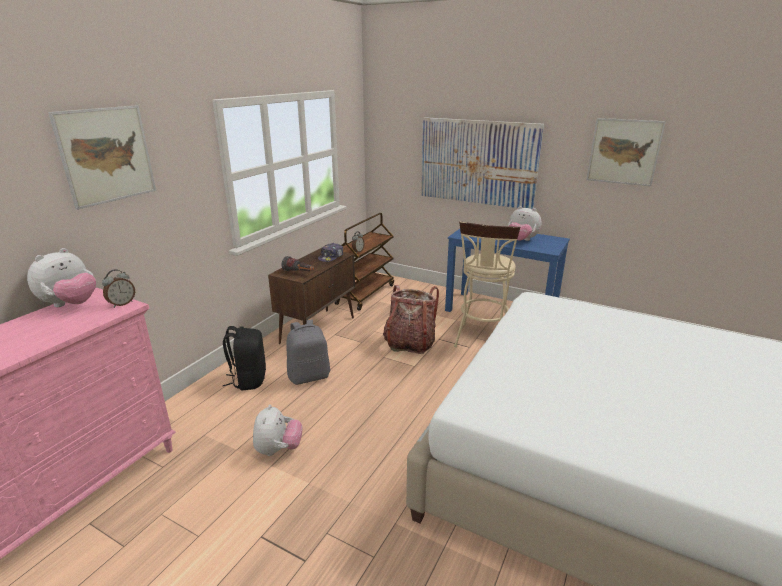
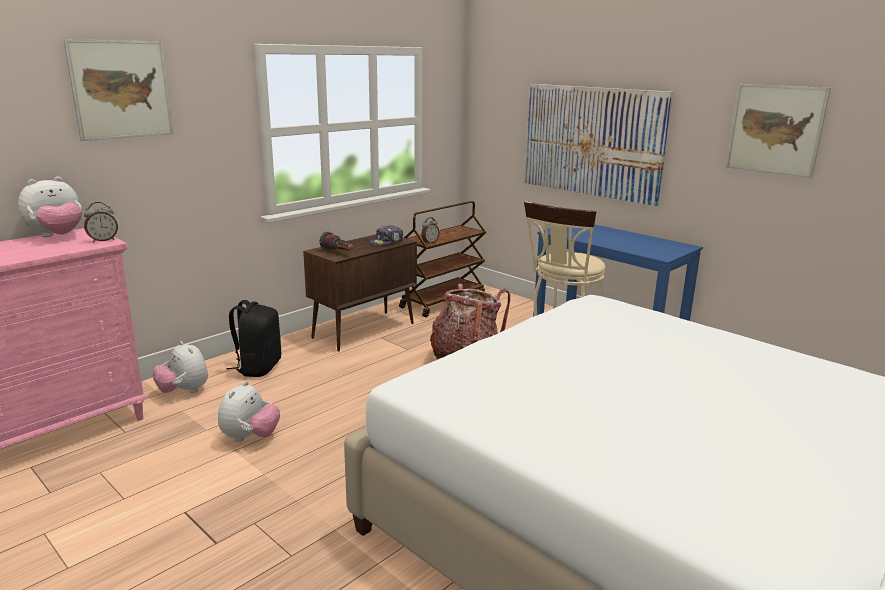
camera: 15 degrees right, 5 degrees down
grey backpack [286,320,330,385] -> none
plush toy [508,206,542,241] -> plush toy moved to [153,341,208,393]

